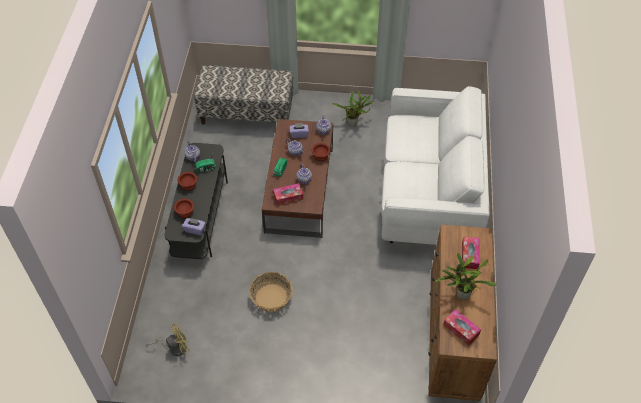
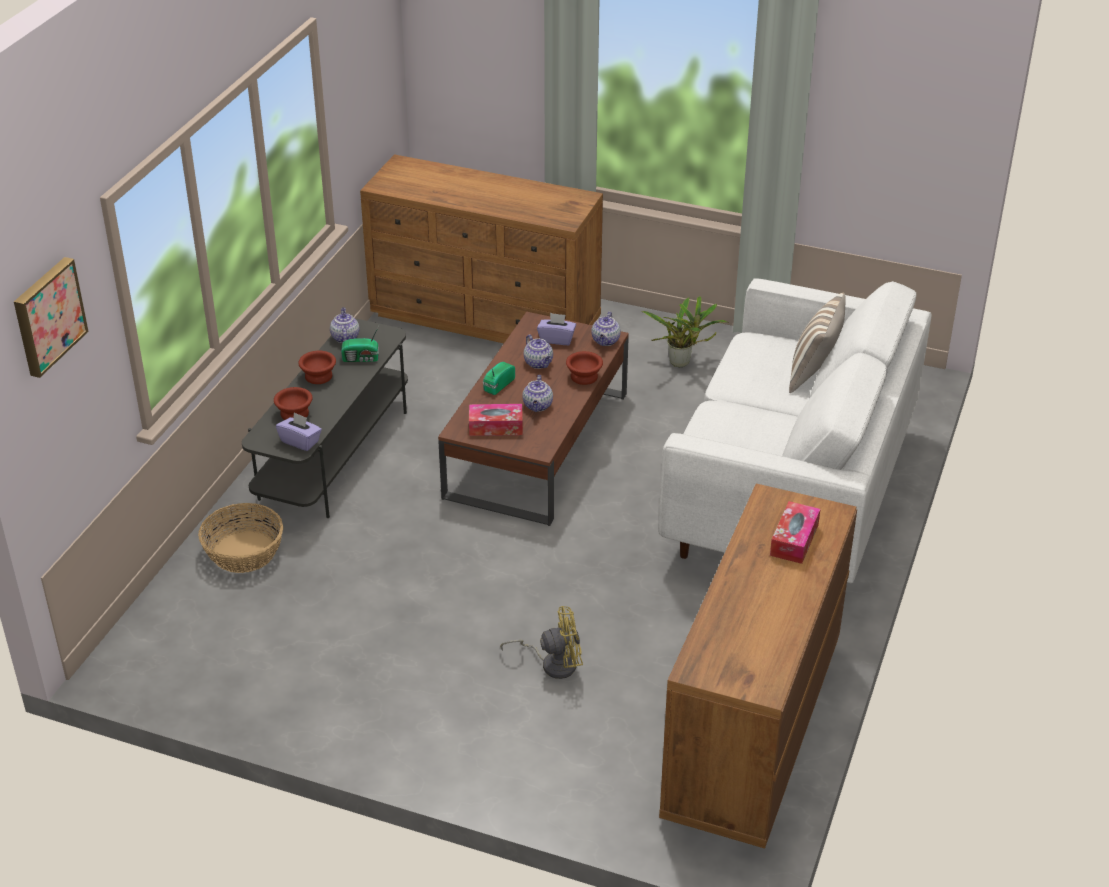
camera: 15 degrees right, 15 degrees down
yellow fan [146,323,190,356] -> yellow fan moved to [500,606,583,679]
bench [194,65,293,124] -> brown dresser [360,154,603,343]
basket [249,272,293,312] -> basket moved to [198,503,283,573]
potted plant [435,253,497,300] -> none
tissue box [443,309,481,346] -> none
none -> picture [14,257,89,378]
none -> pillow [789,293,846,393]

